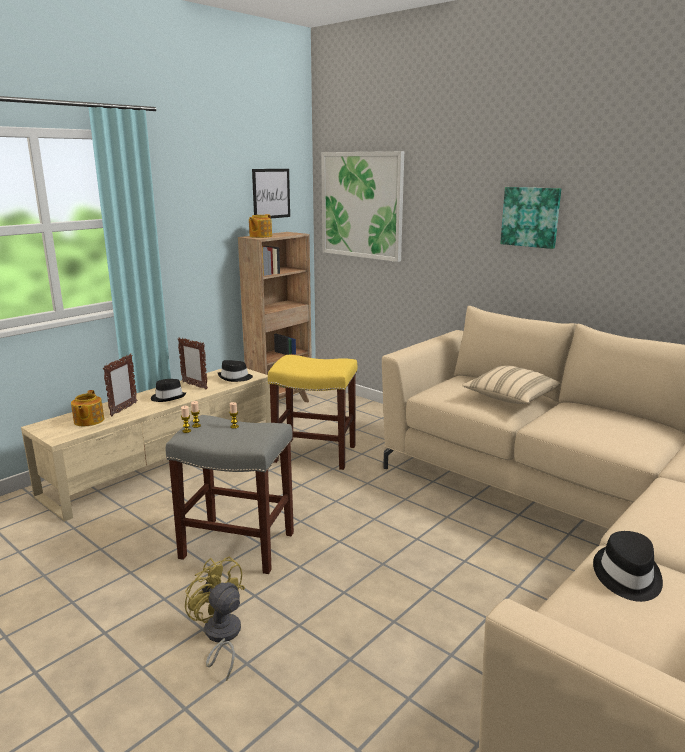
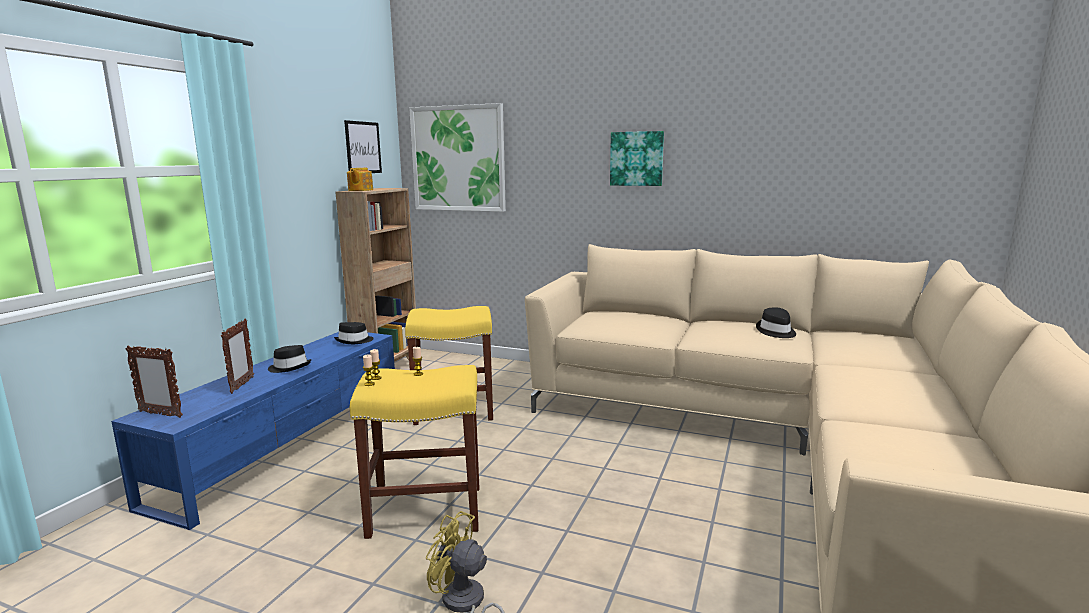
camera: 20 degrees left, 5 degrees down
beige tv stand [21,369,271,522] -> blue tv stand [111,332,395,530]
teapot [71,390,104,426] -> none
grey stool [166,415,294,574] -> yellow stool [350,365,479,539]
picture frame [178,337,208,389] -> picture frame moved to [125,345,183,418]
beige pillow [462,365,560,404] -> none
black hat [593,531,663,602] -> black hat moved to [756,307,796,338]

